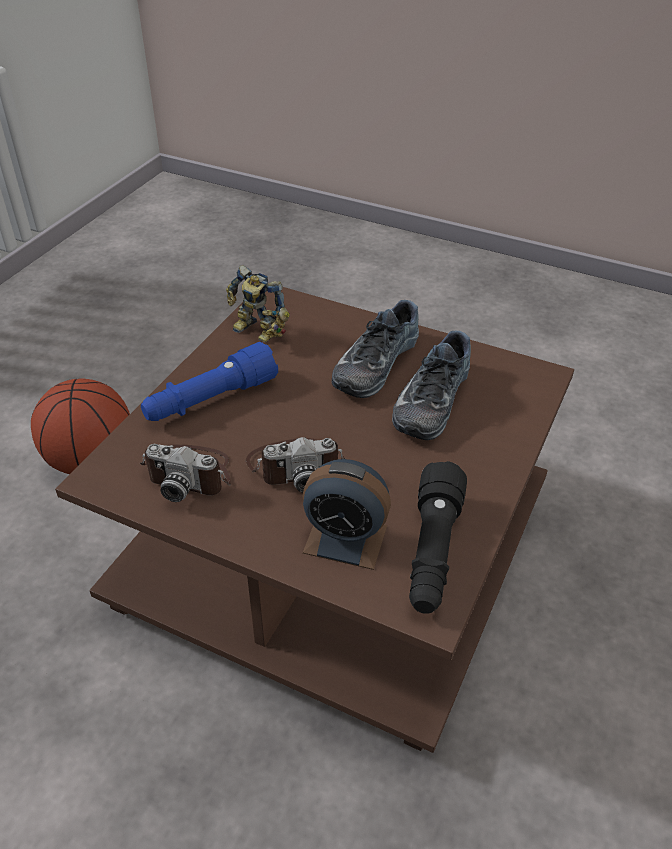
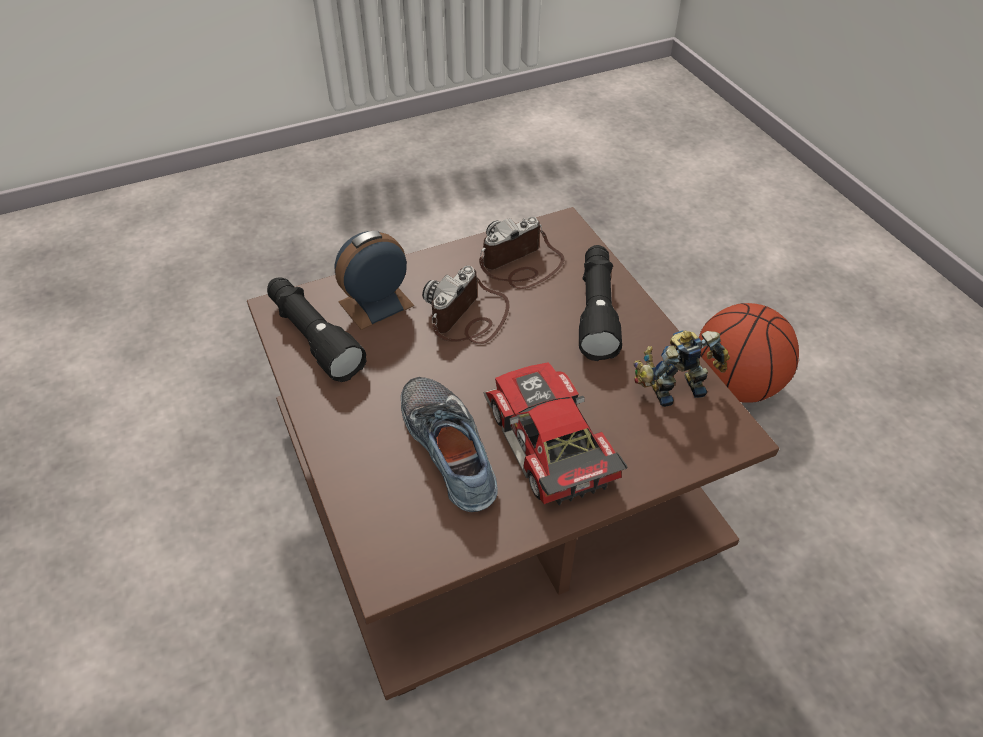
camera: 130 degrees right, 5 degrees up
blue flashlight [141,342,278,421] -> black flashlight [579,245,622,361]
shoe [332,300,419,398] -> toy car [484,362,627,506]

